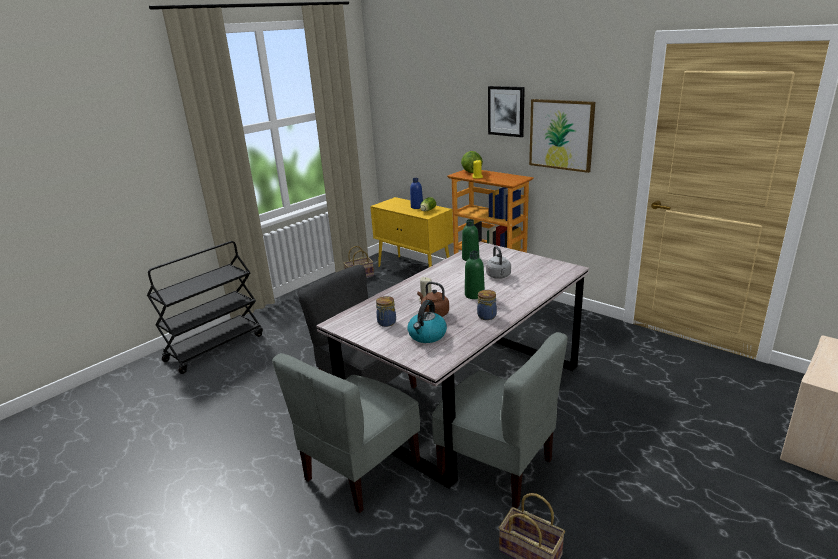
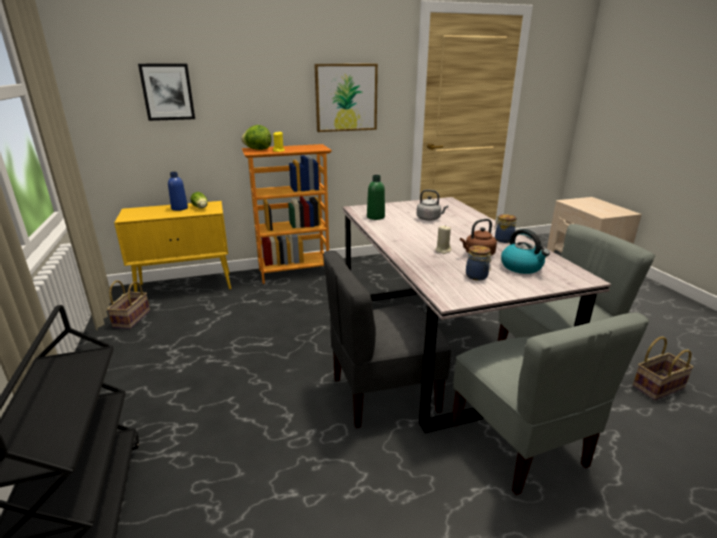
camera: 60 degrees left, 0 degrees up
green bottle [465,251,485,299] -> none
picture [488,86,525,137] -> picture moved to [138,64,195,121]

